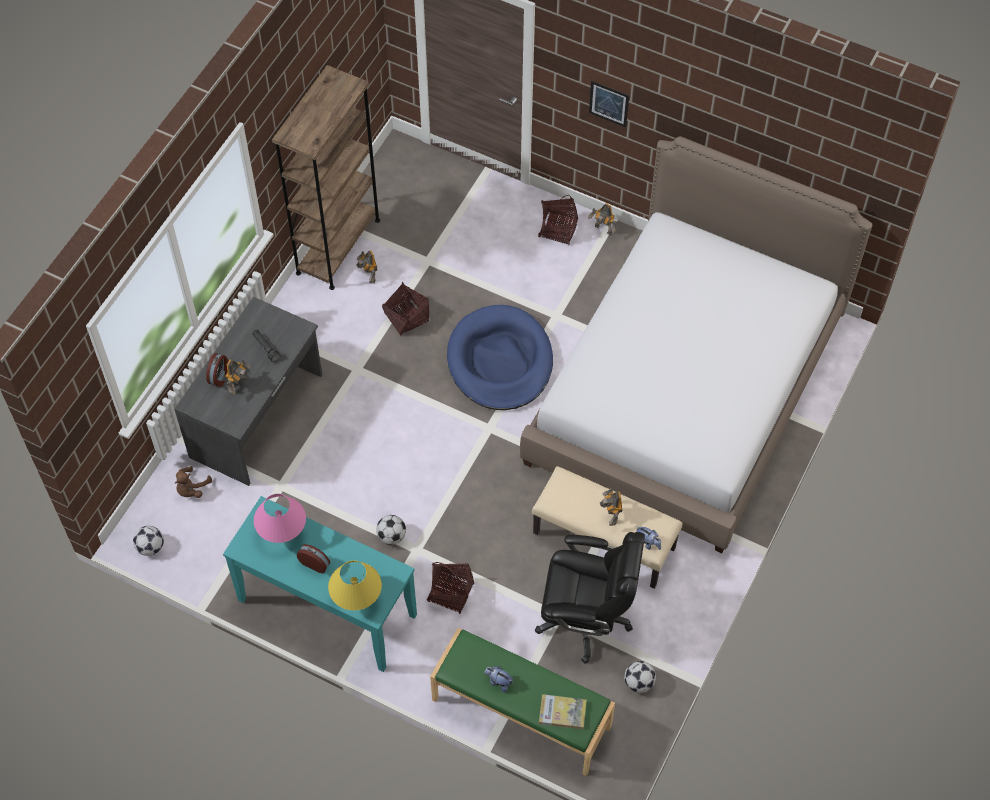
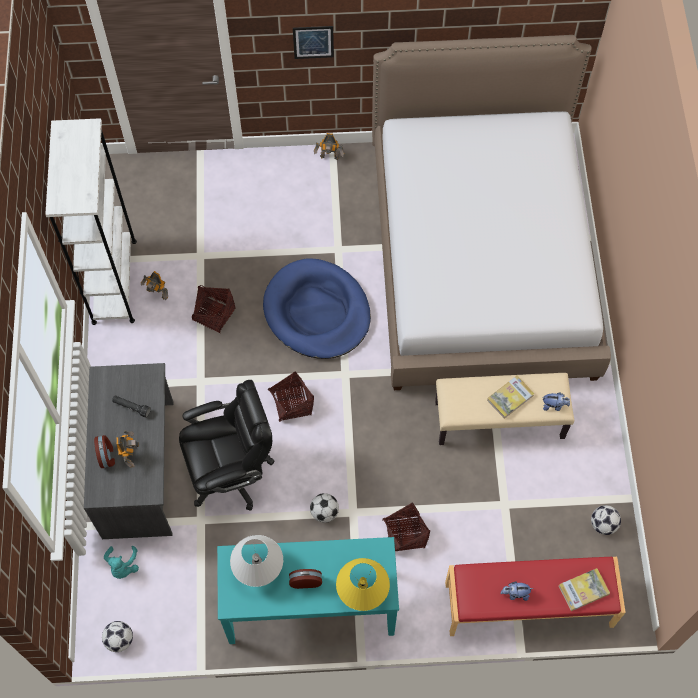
camera: 30 degrees left, 5 degrees up
brown plush toy [175,466,212,498] -> turquoise plush toy [104,546,139,579]
pink table lamp [254,494,306,543] -> white table lamp [230,535,283,587]
brown bookcase [272,65,380,290] -> white bookcase [45,118,137,325]
green bench [430,628,615,776] -> red bench [445,557,626,636]
black office chair [535,532,645,664] -> black office chair moved to [179,380,275,511]
basket [538,195,578,245] -> basket moved to [268,371,314,422]
toy robot [600,488,623,526] -> book [487,376,535,419]

